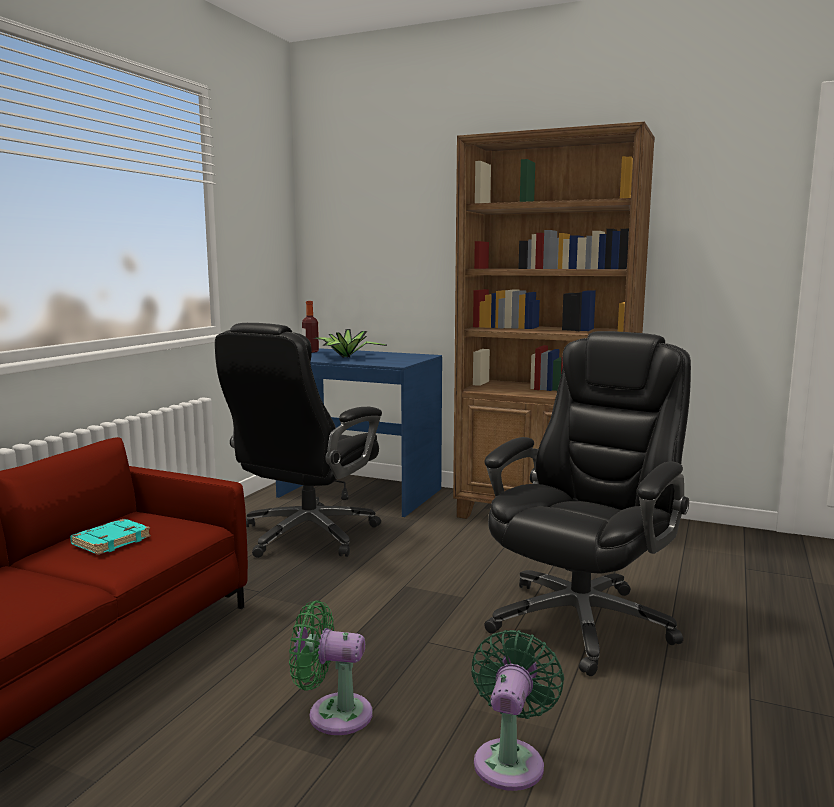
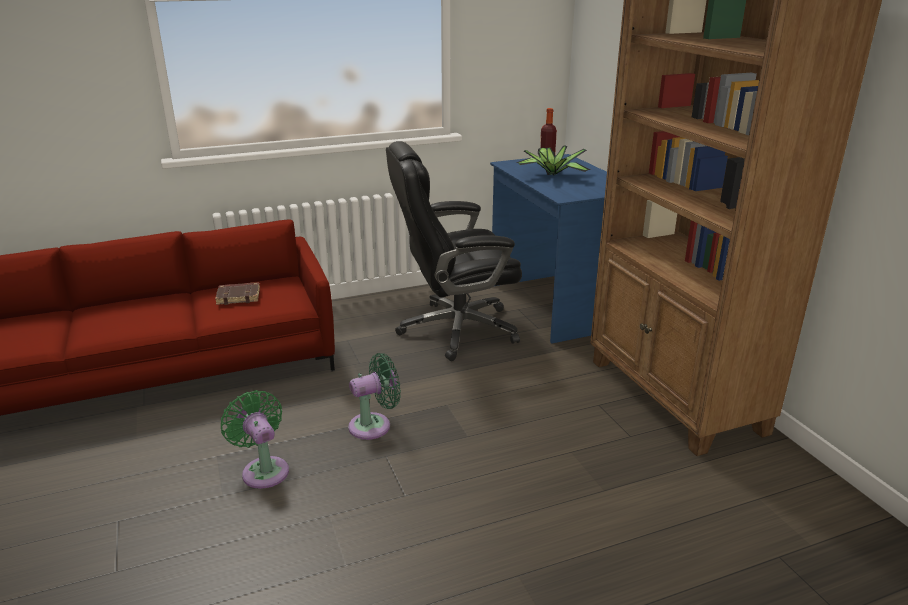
camera: 45 degrees right, 15 degrees up
turquoise book [70,519,151,555] -> brown book [215,282,260,305]
green fan [471,630,564,791] -> green fan moved to [348,353,401,440]
black office chair [484,331,691,676] -> none

